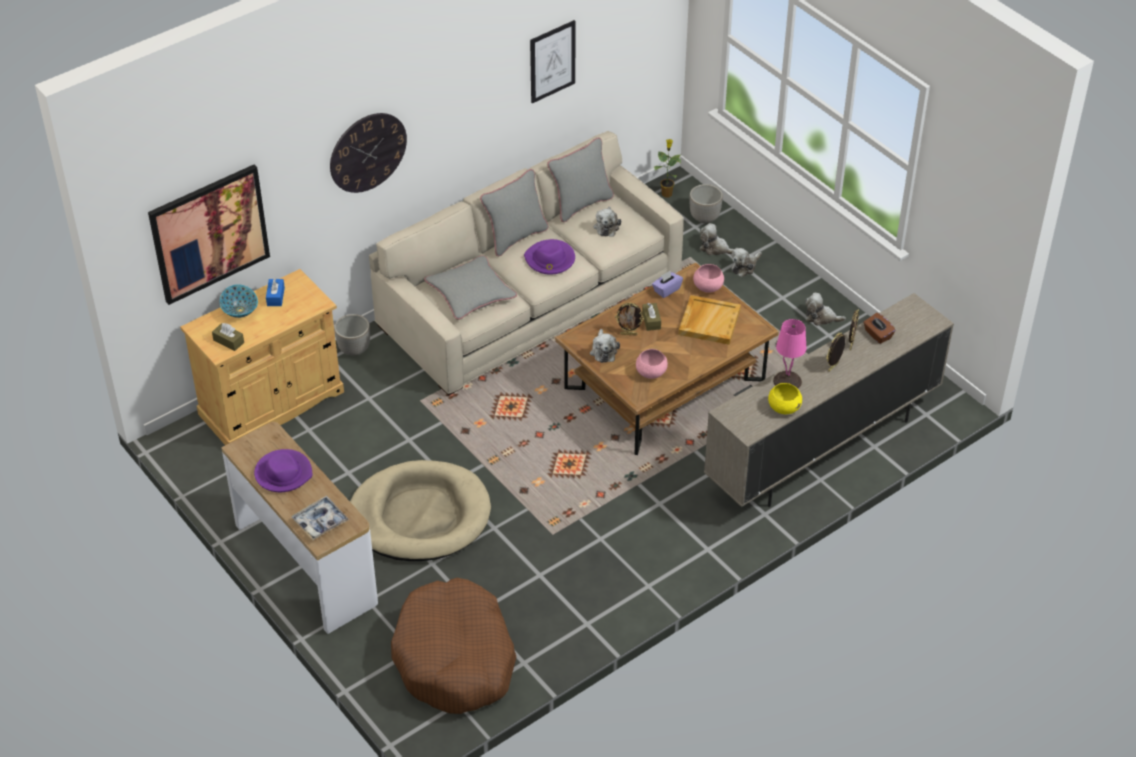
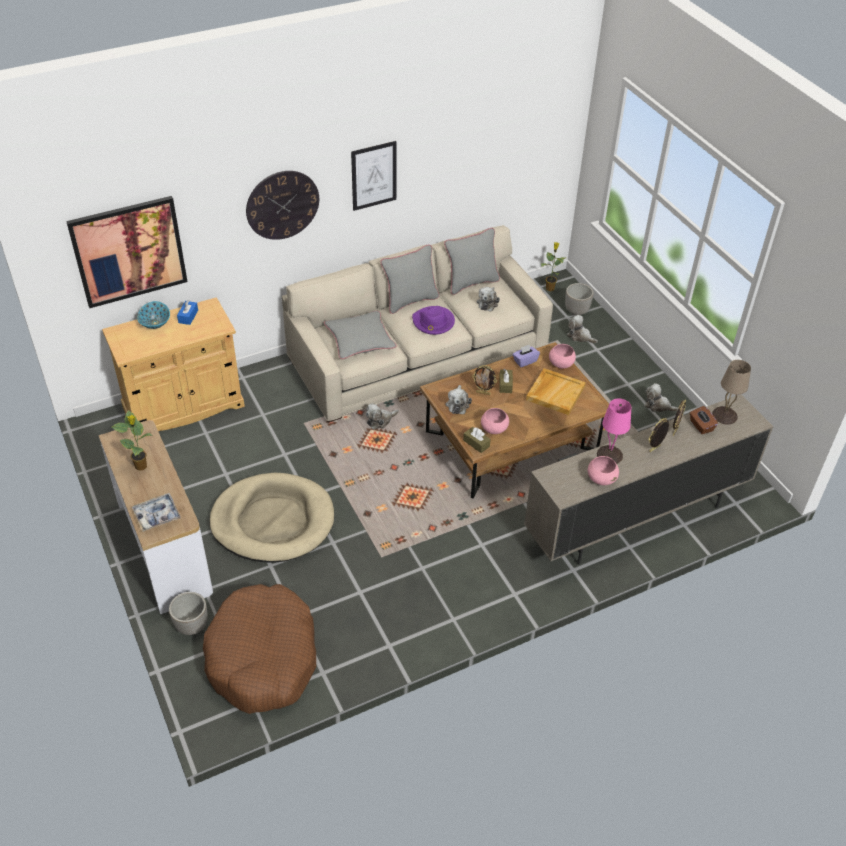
camera: 10 degrees right, 0 degrees up
brown tissue box [212,323,244,351] -> brown tissue box moved to [463,427,491,453]
purple hat [254,449,312,492] -> potted plant [112,410,153,471]
planter [334,314,370,356] -> planter moved to [169,592,208,635]
picture [530,20,575,103] -> picture moved to [351,141,397,211]
plush toy [731,248,762,277] -> plush toy moved to [366,403,399,430]
yellow bowl [768,383,802,414] -> pink bowl [588,456,619,485]
none -> beige table lamp [712,360,751,424]

